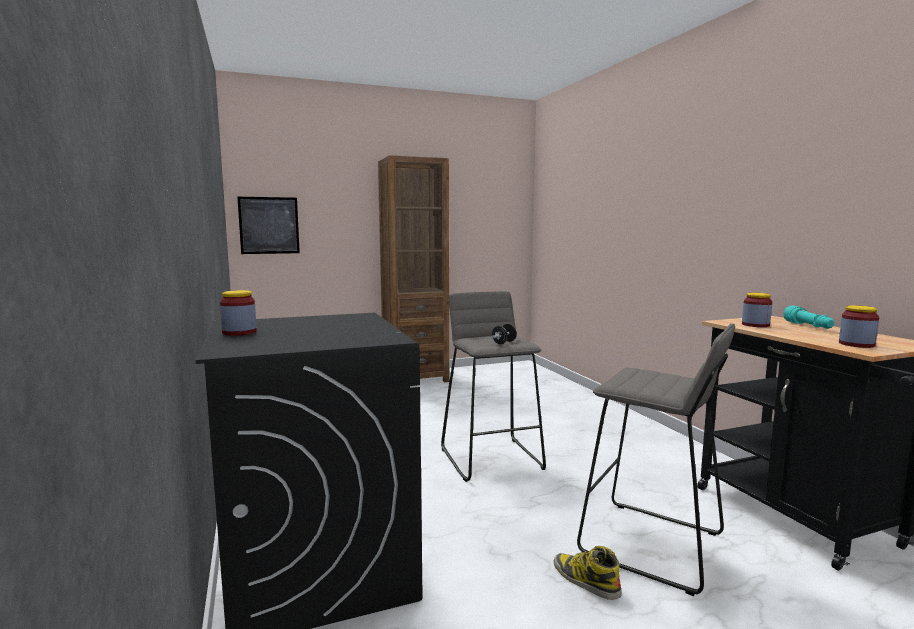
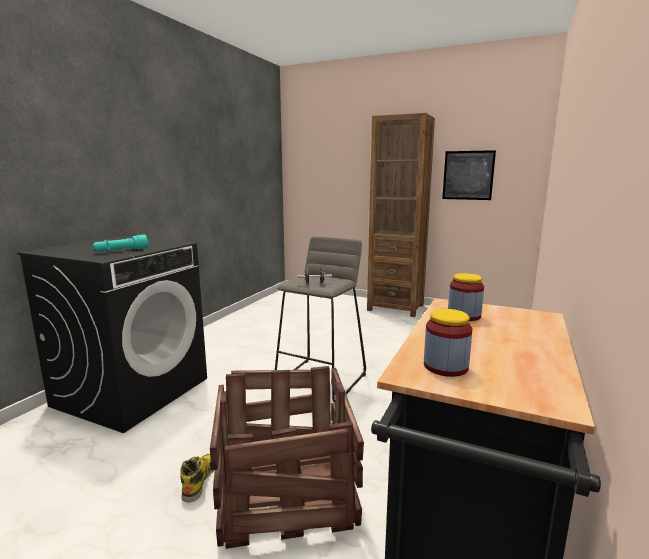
camera: 45 degrees right, 5 degrees up
jar [220,290,257,336] -> none
picture [237,197,300,254] -> picture moved to [442,150,496,200]
grey stool [577,324,735,596] -> crate [210,366,364,549]
turquoise flashlight [784,306,834,329] -> turquoise flashlight moved to [93,235,149,251]

